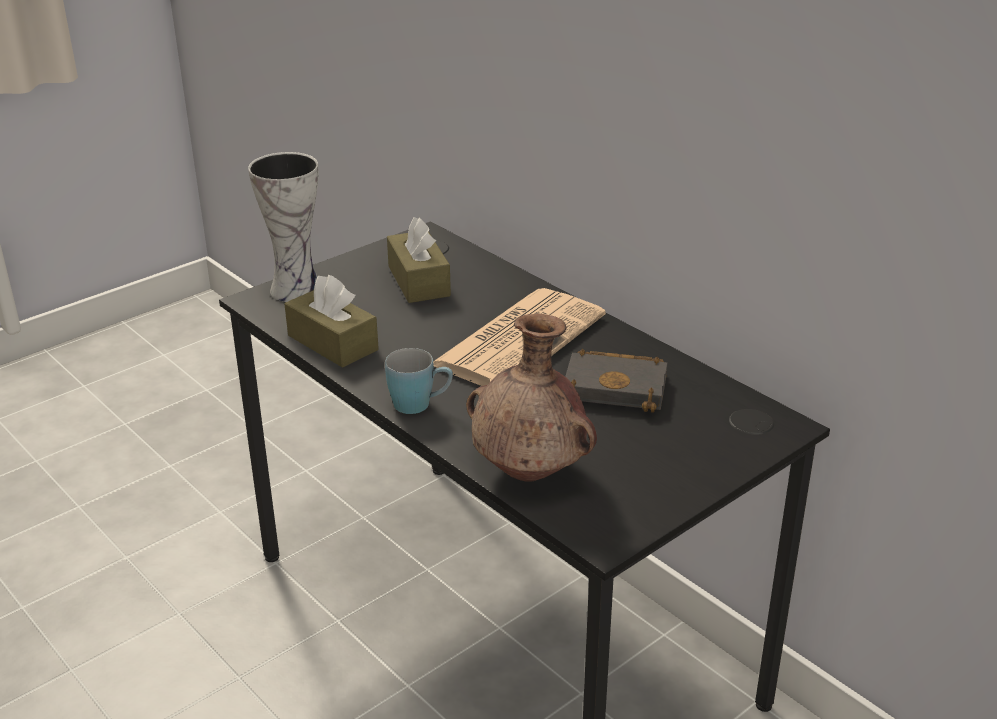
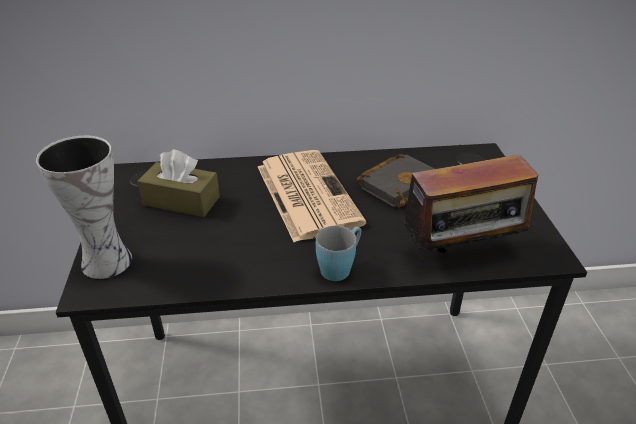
camera: 55 degrees left, 5 degrees up
brown tissue box [285,275,379,368] -> none
brown vase [466,313,597,482] -> radio [396,154,538,260]

